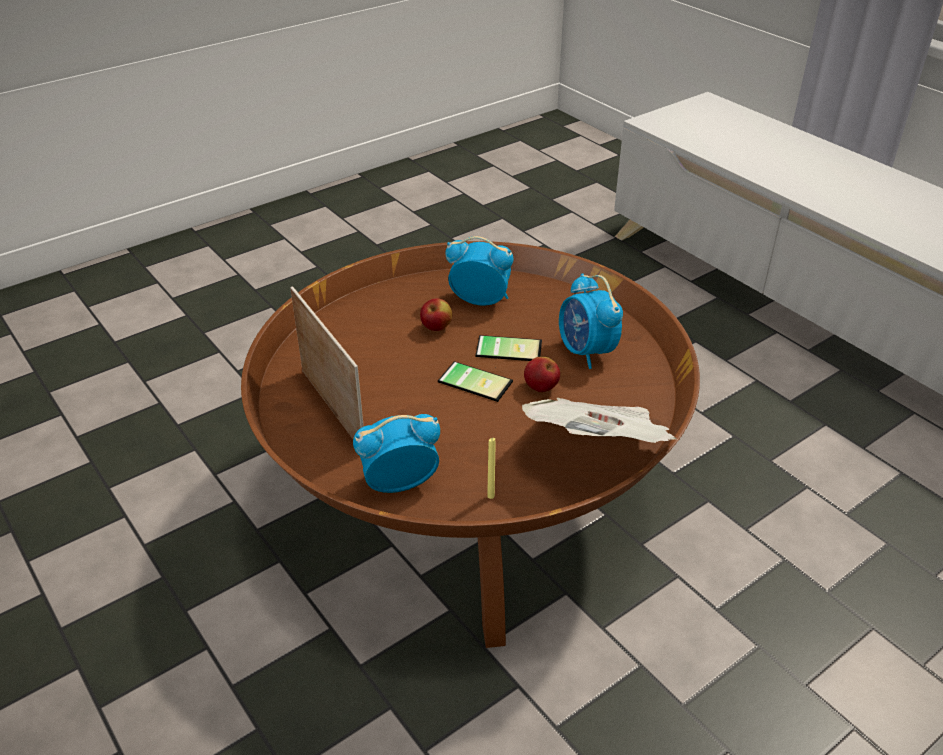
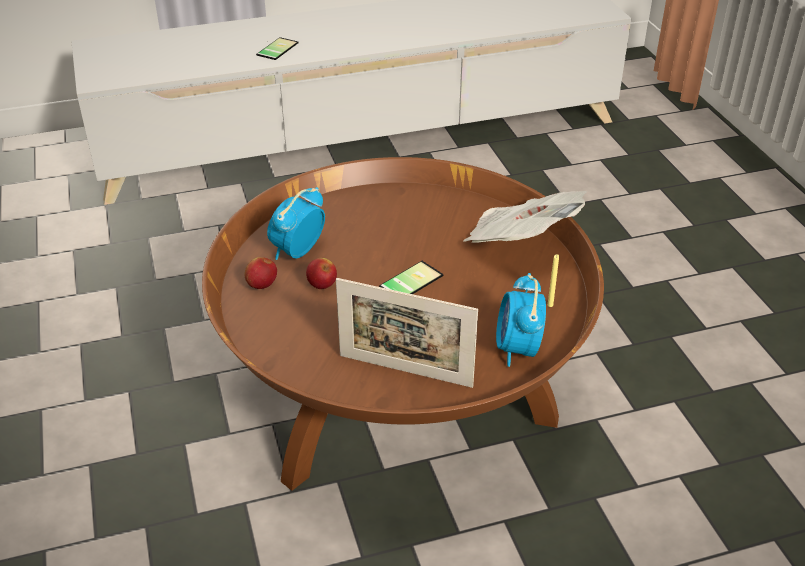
camera: 70 degrees left, 0 degrees up
picture frame [290,286,364,439] -> picture frame turned 150 degrees counterclockwise [336,278,478,388]
phone [475,335,542,361] -> phone moved to [256,37,299,60]
apple [524,357,560,392] -> apple moved to [245,257,277,289]
alarm clock [559,273,623,369] -> none

